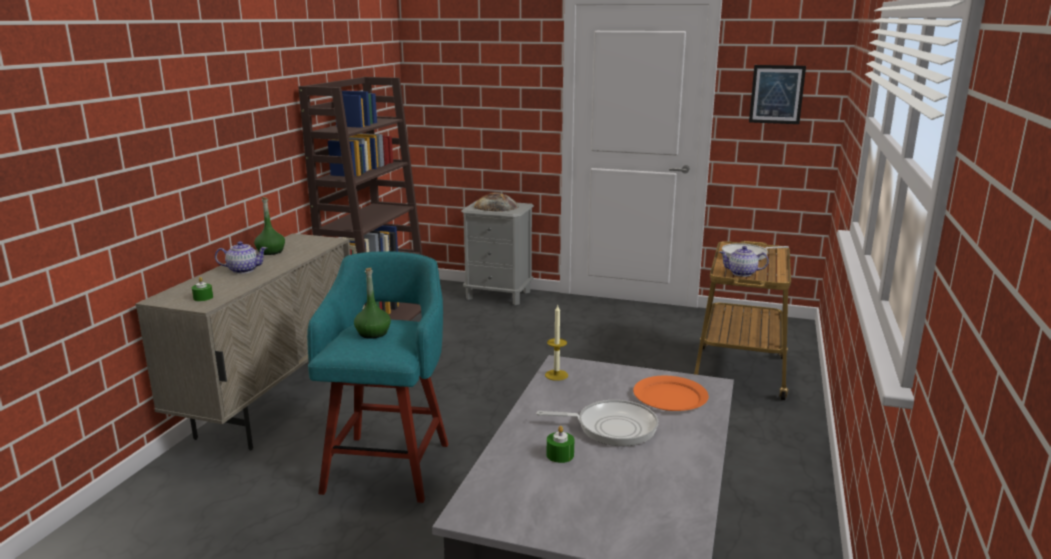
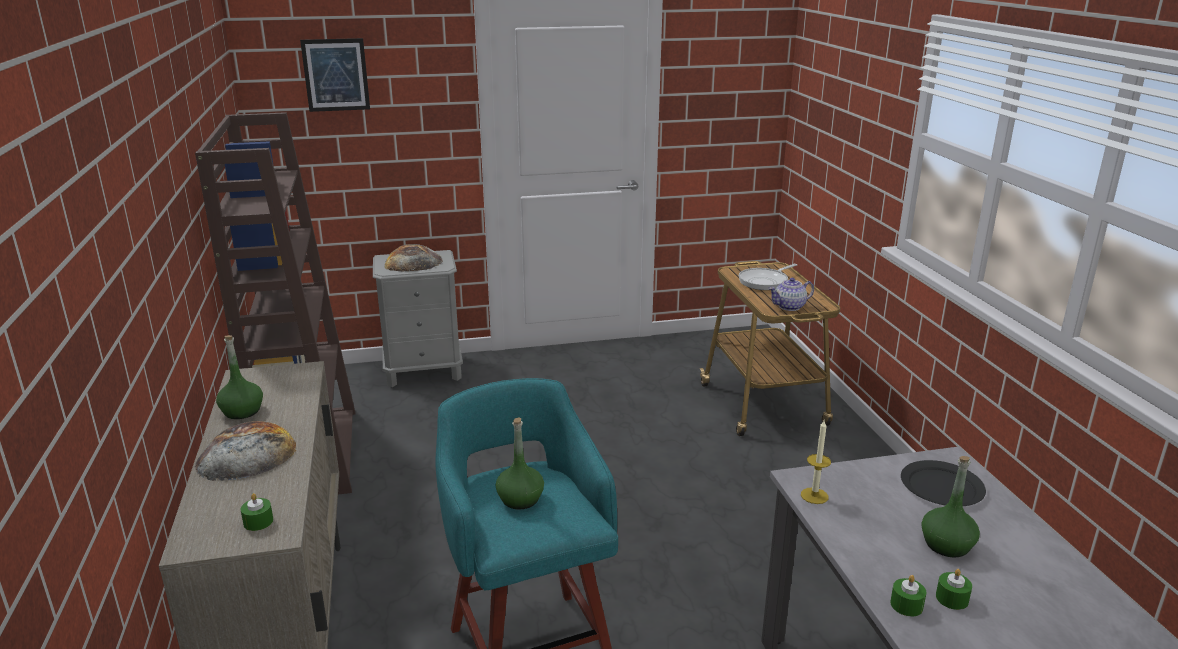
camera: 30 degrees left, 5 degrees up
teapot [215,241,267,274] -> bread [195,421,296,481]
frying pan [536,400,658,446] -> green bottle [921,456,980,557]
orange plate [633,376,709,411] -> black plate [901,460,986,506]
picture [749,65,806,124] -> picture moved to [300,38,370,112]
none -> green candle [890,575,926,616]

